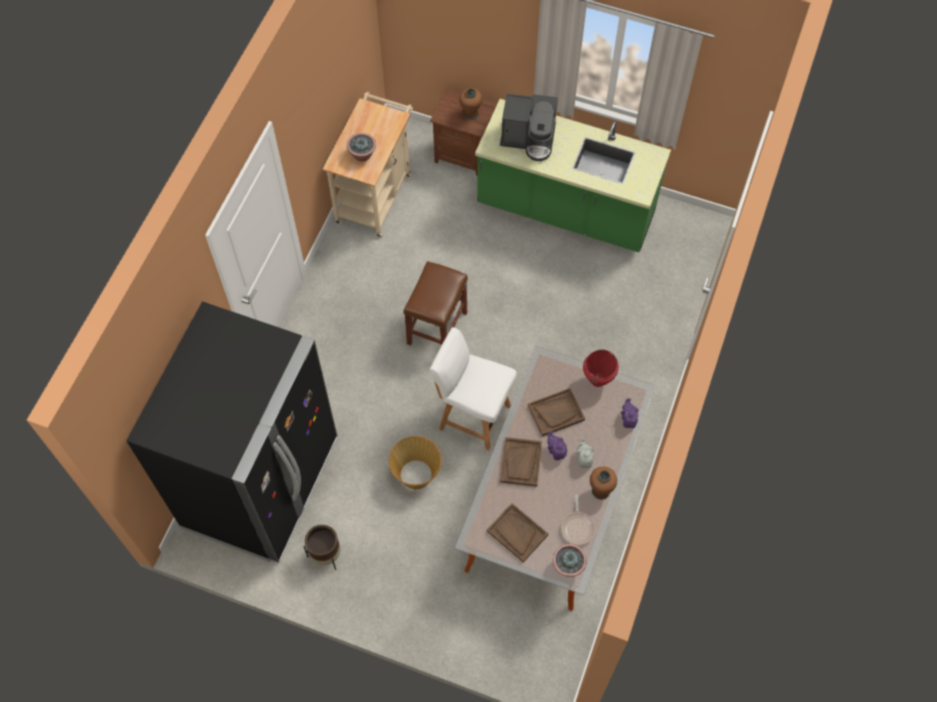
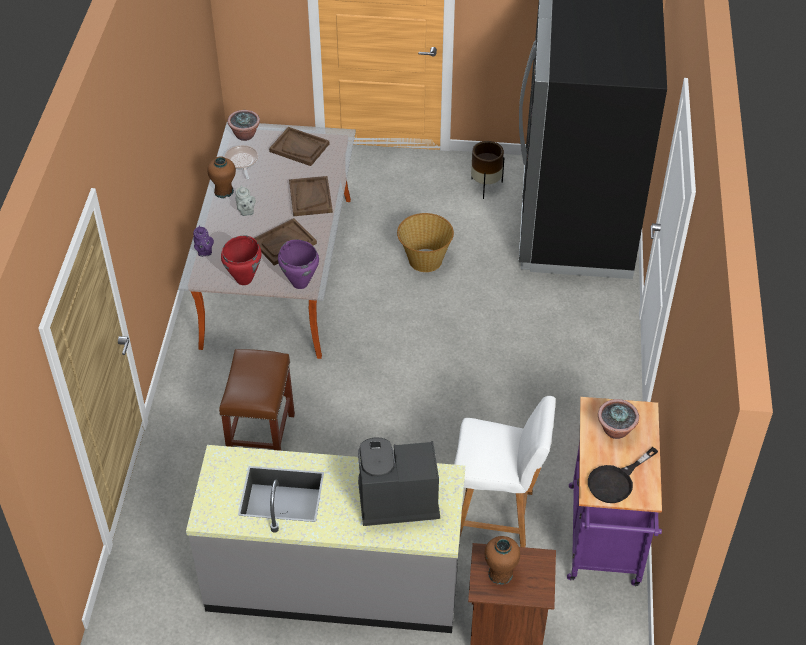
camera: 165 degrees right, 15 degrees down
beige cart [323,92,413,238] -> purple cart [567,397,662,586]
brown stool [403,261,468,346] -> brown stool moved to [219,349,295,451]
white chair [430,327,517,450] -> white chair moved to [454,396,556,547]
green counter [475,99,671,252] -> grey counter [186,445,465,633]
purple teapot [547,431,567,460] -> none
none -> purple cooking pot [278,240,319,289]
none -> black frying pan [588,447,658,503]

